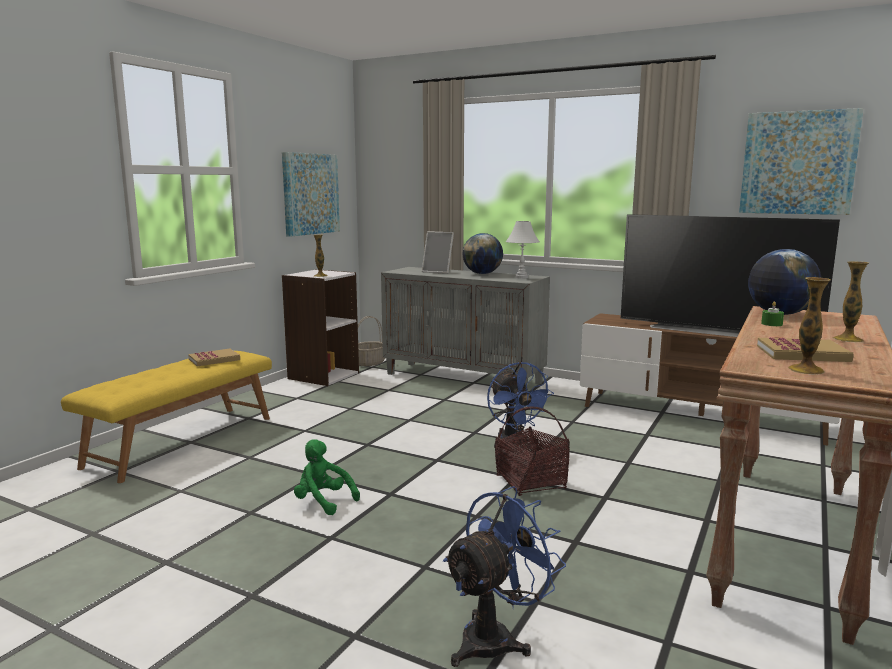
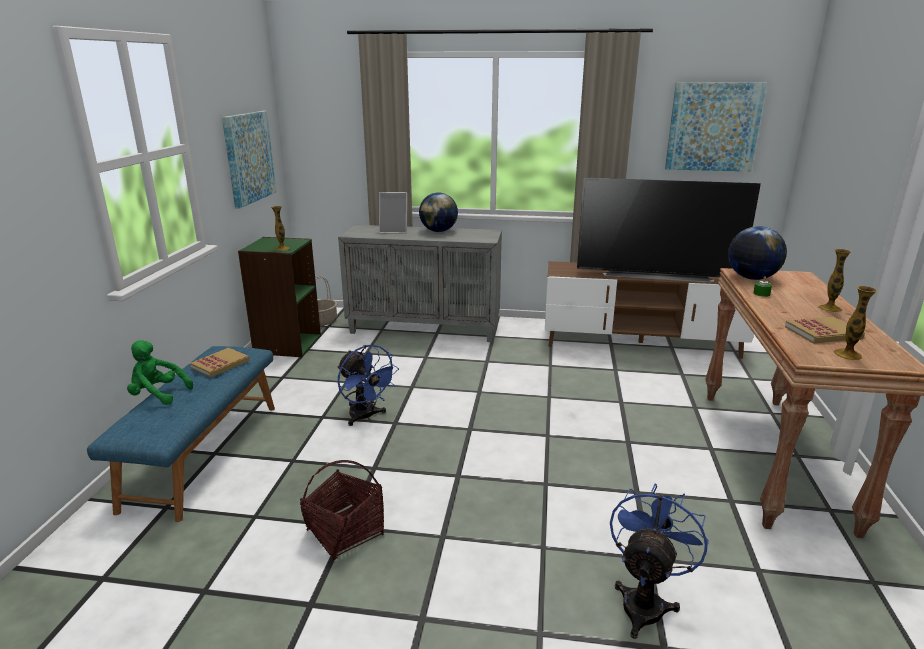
camera: 20 degrees left, 10 degrees up
yellow bench [61,350,272,483] -> blue bench [87,346,275,522]
white bookcase [282,269,359,386] -> green bookcase [238,237,321,357]
green plush toy [294,439,360,515] -> green plush toy moved to [127,340,193,405]
blue fan [487,362,554,448] -> blue fan moved to [337,345,399,426]
basket [495,407,570,496] -> basket moved to [300,460,384,560]
white table lamp [506,221,540,279] -> none

